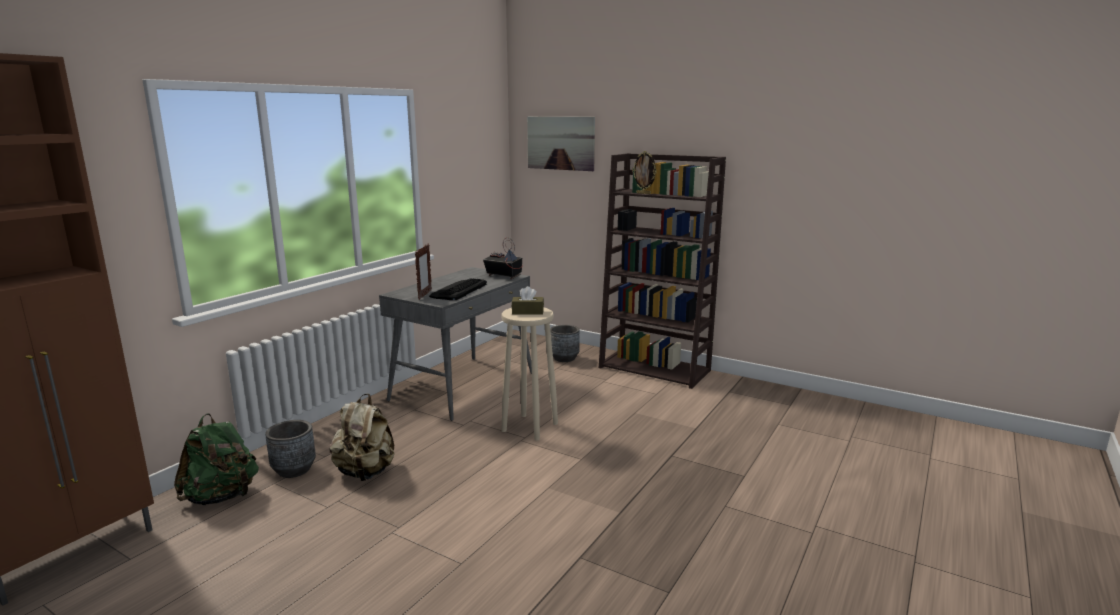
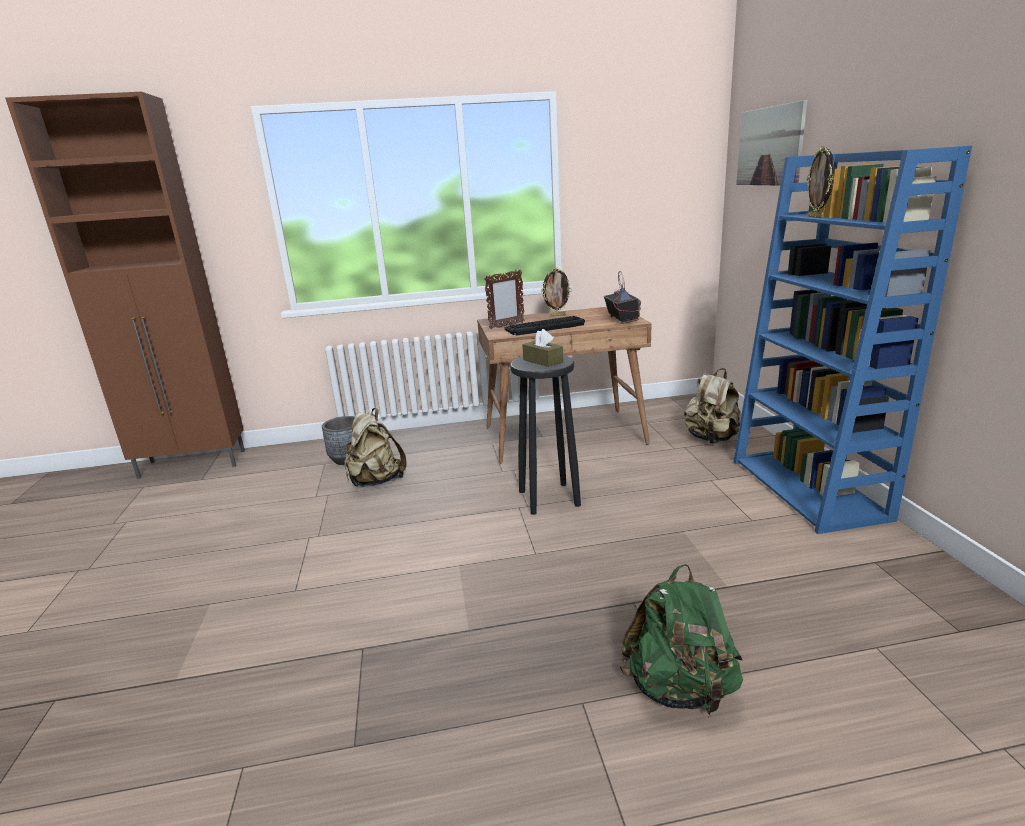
camera: 50 degrees right, 5 degrees up
green backpack [174,413,259,505] -> green backpack moved to [619,564,743,717]
grey desk [379,267,532,421] -> brown desk [477,307,652,464]
beige stool [501,308,558,441] -> black stool [510,355,581,515]
grey planter [550,325,580,362] -> beige backpack [684,368,740,444]
brown bookcase [599,153,726,389] -> blue bookcase [733,146,972,534]
none -> picture frame [541,267,572,317]

